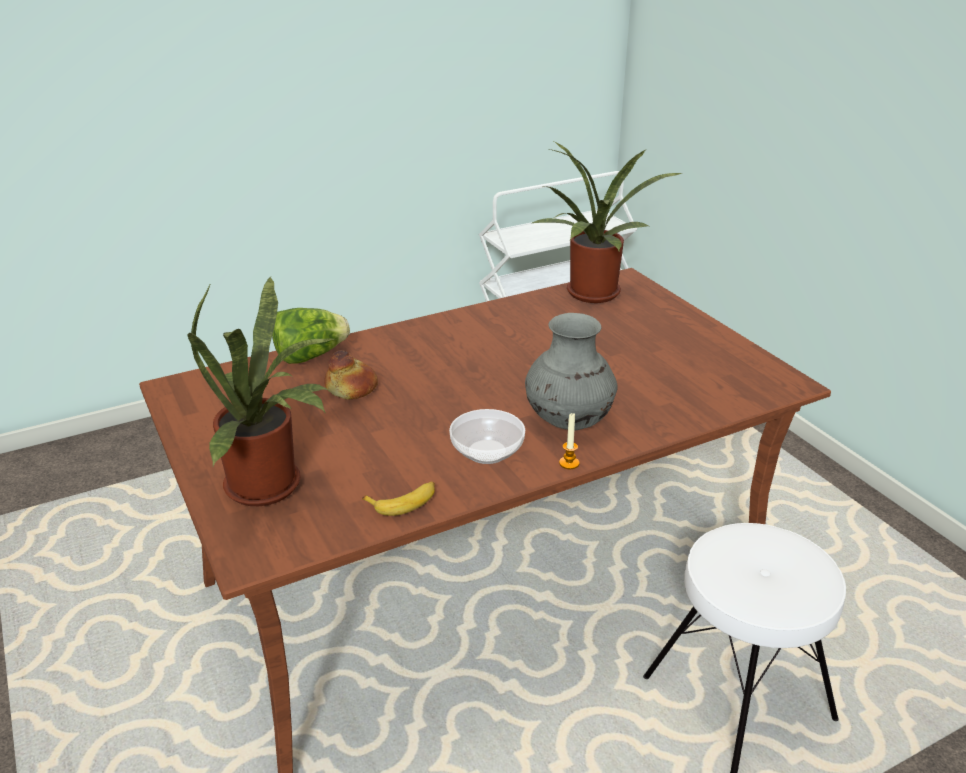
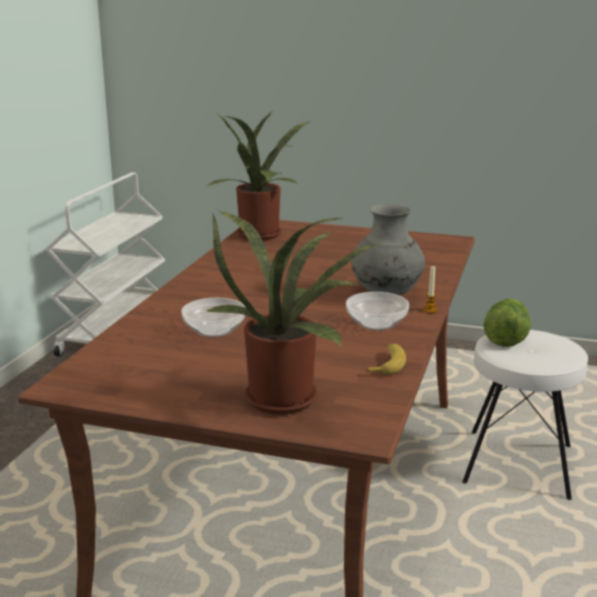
camera: 45 degrees left, 10 degrees down
lettuce [272,308,350,364] -> lettuce moved to [483,299,531,347]
bread [324,350,378,400] -> bowl [181,298,246,337]

